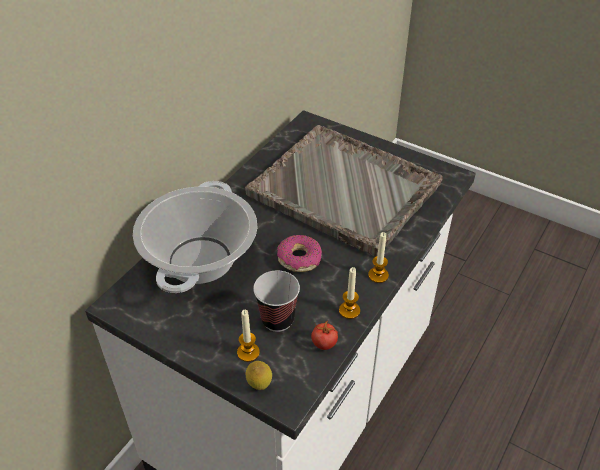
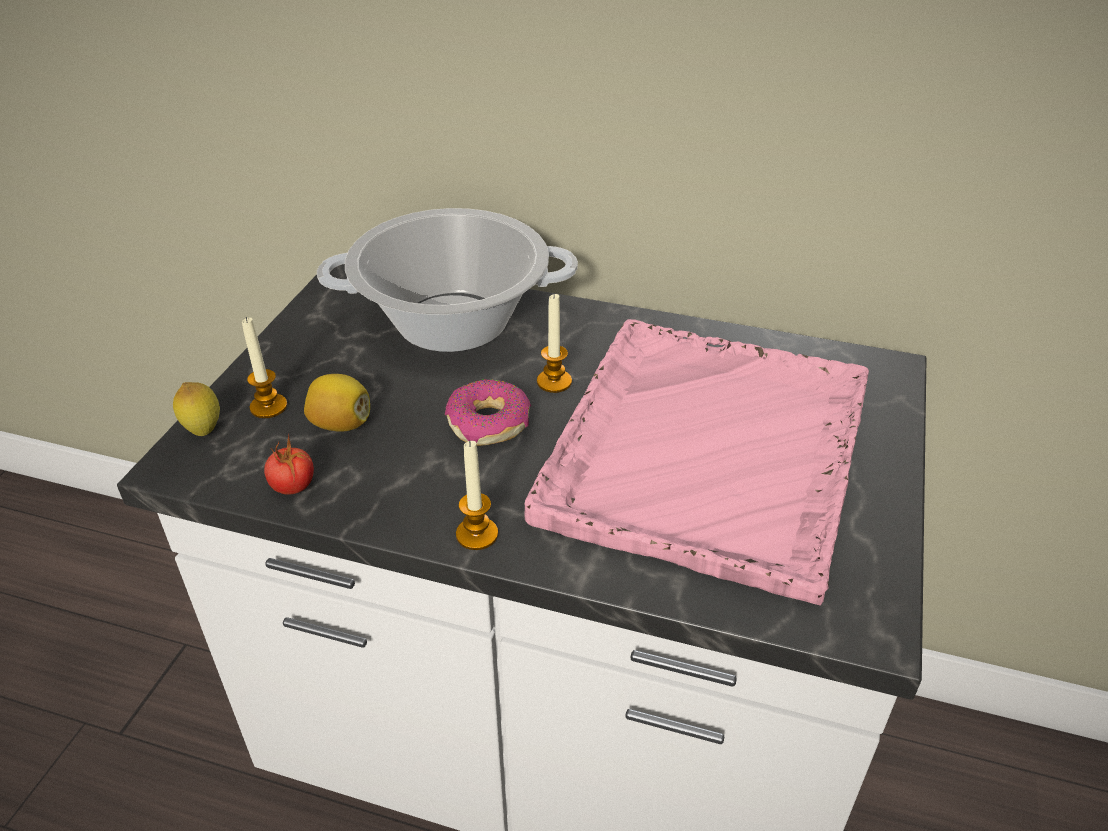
camera: 75 degrees right, 5 degrees down
grey tray [245,125,443,257] -> pink tray [524,319,869,606]
cup [253,270,300,332] -> lemon [304,374,370,431]
candle [339,267,360,319] -> candle moved to [537,294,572,393]

